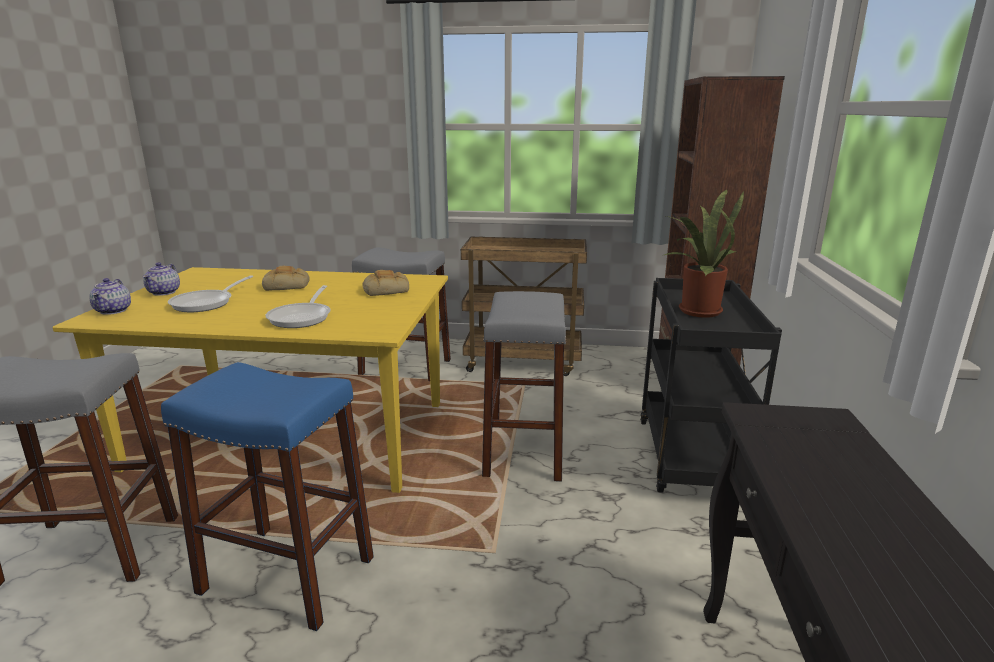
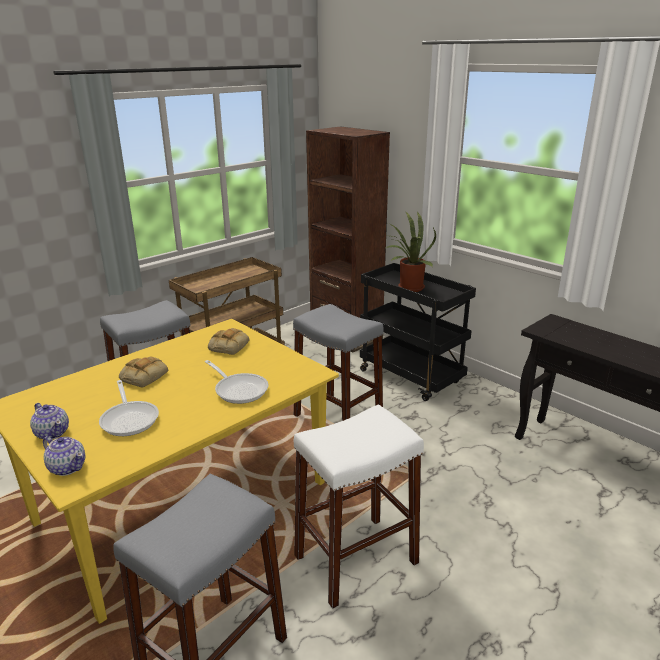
camera: 50 degrees left, 5 degrees up
blue stool [161,362,374,631] -> white stool [294,404,424,609]

